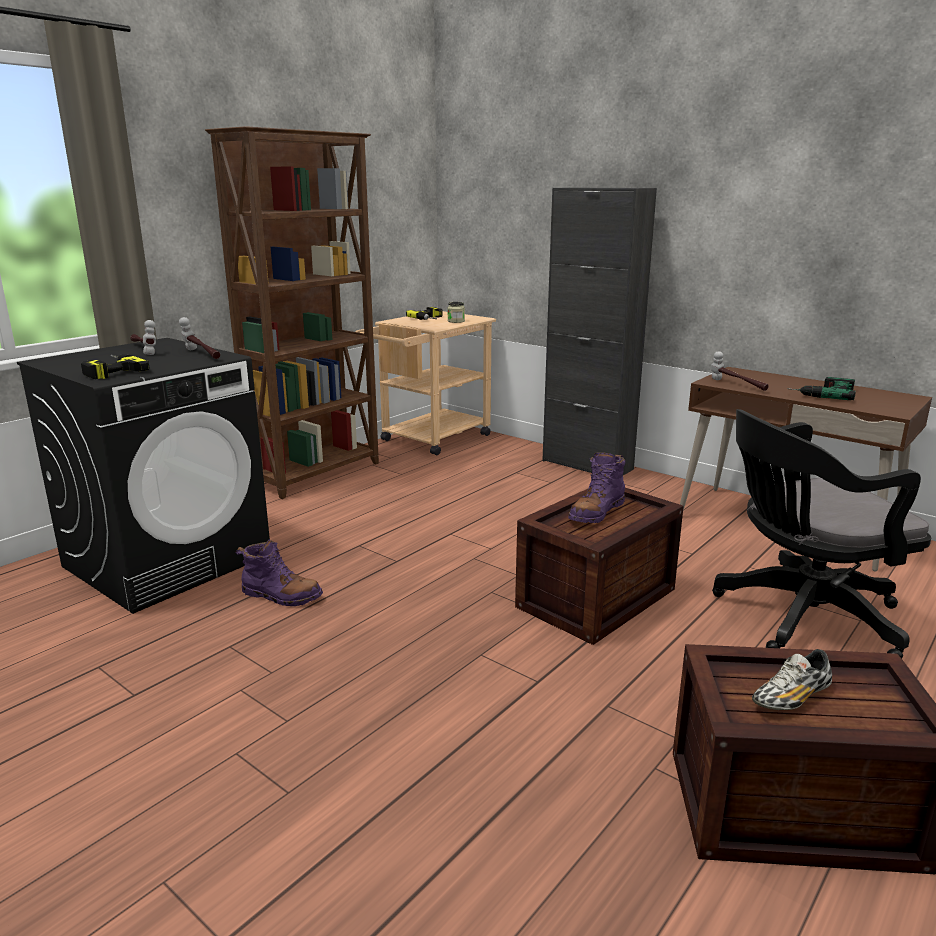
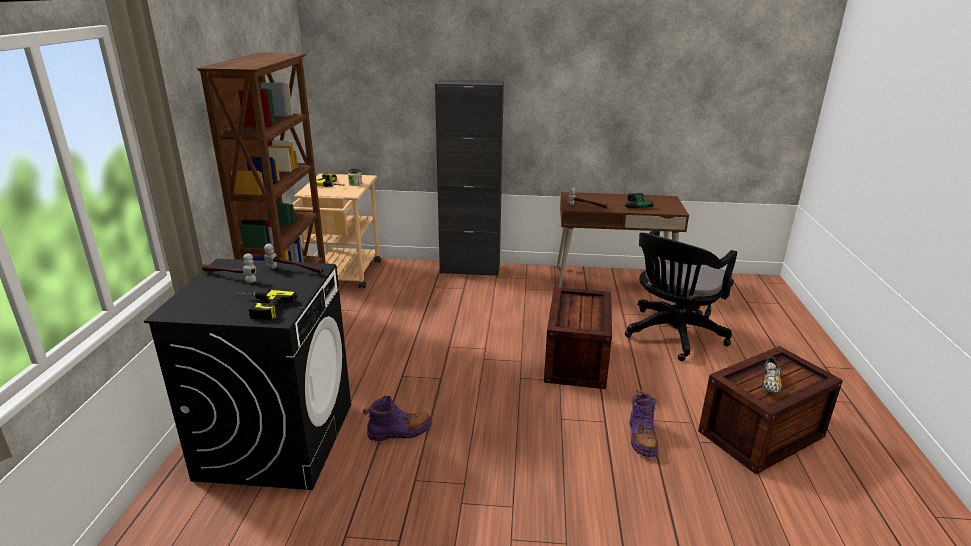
camera: 35 degrees left, 5 degrees up
purple boot [568,452,625,523] -> purple boot moved to [630,390,658,457]

